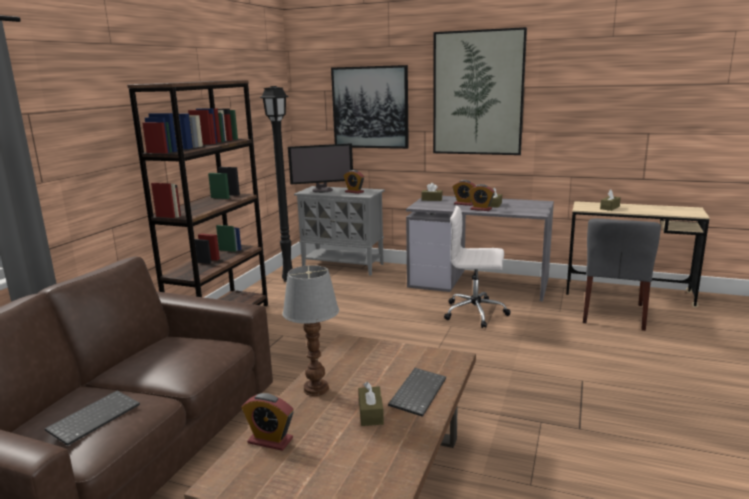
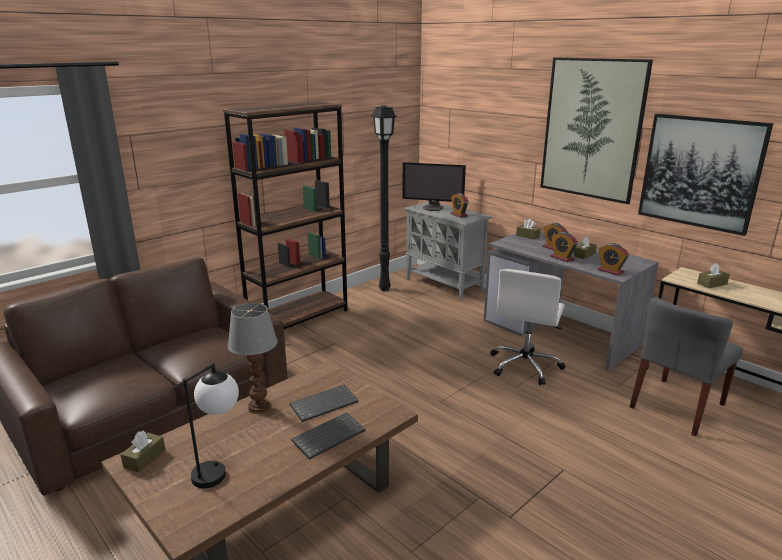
camera: 25 degrees right, 5 degrees up
keyboard [45,391,140,446] -> keyboard moved to [289,384,359,422]
alarm clock [241,393,294,451] -> alarm clock moved to [598,243,629,275]
picture [331,65,409,149] -> picture moved to [638,114,773,236]
brown tissue box [359,382,384,426] -> brown tissue box moved to [121,431,165,473]
white office chair [444,206,511,328] -> white office chair turned 105 degrees counterclockwise [490,269,566,385]
none -> table lamp [173,363,239,488]

